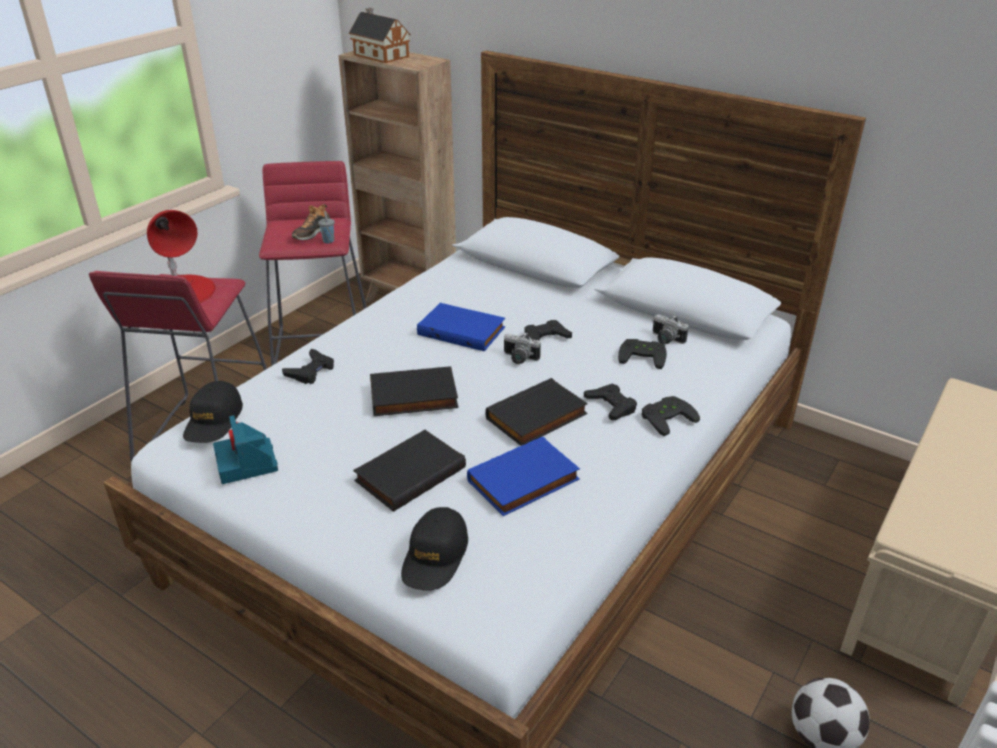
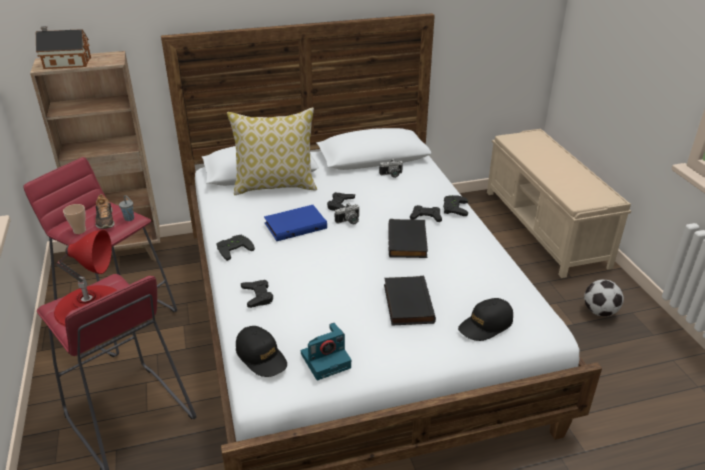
camera: 50 degrees left, 0 degrees up
camera [213,415,278,484] -> camera turned 45 degrees counterclockwise [301,323,351,380]
black book [370,366,458,416] -> none
black cap [401,507,468,591] -> black cap turned 90 degrees clockwise [458,298,513,341]
blue book [467,437,580,516] -> none
black game controller [618,339,667,369] -> black game controller moved to [217,235,255,261]
none -> cup [63,204,86,234]
none -> pillow [227,108,317,195]

